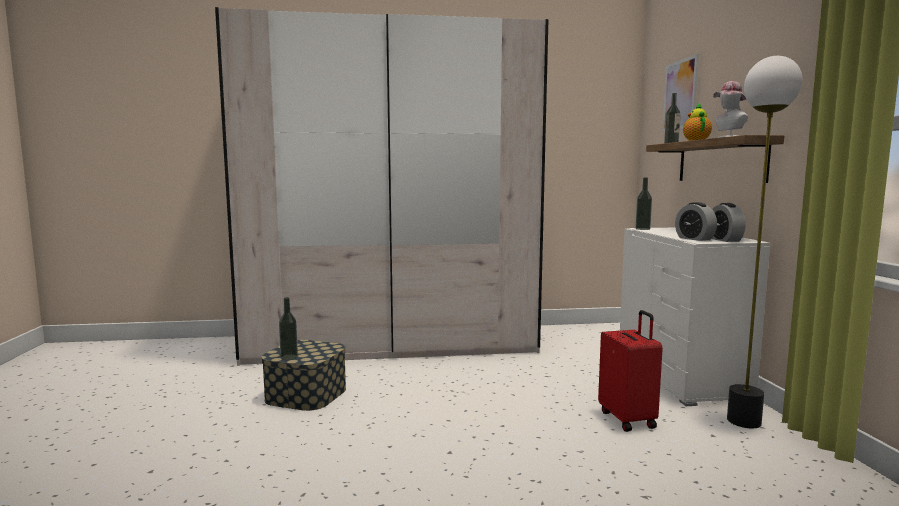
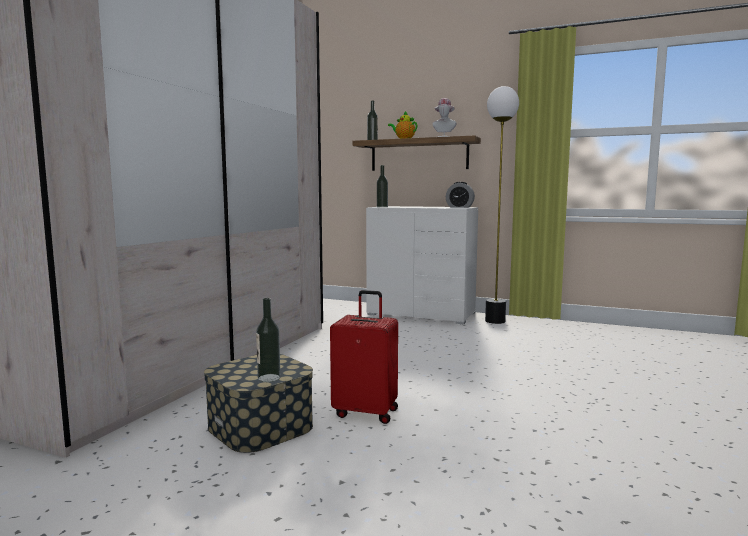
camera: 60 degrees left, 0 degrees up
red suitcase [598,310,663,432] -> red suitcase moved to [330,290,398,424]
picture [662,54,699,132] -> none
alarm clock [675,202,717,241] -> none

